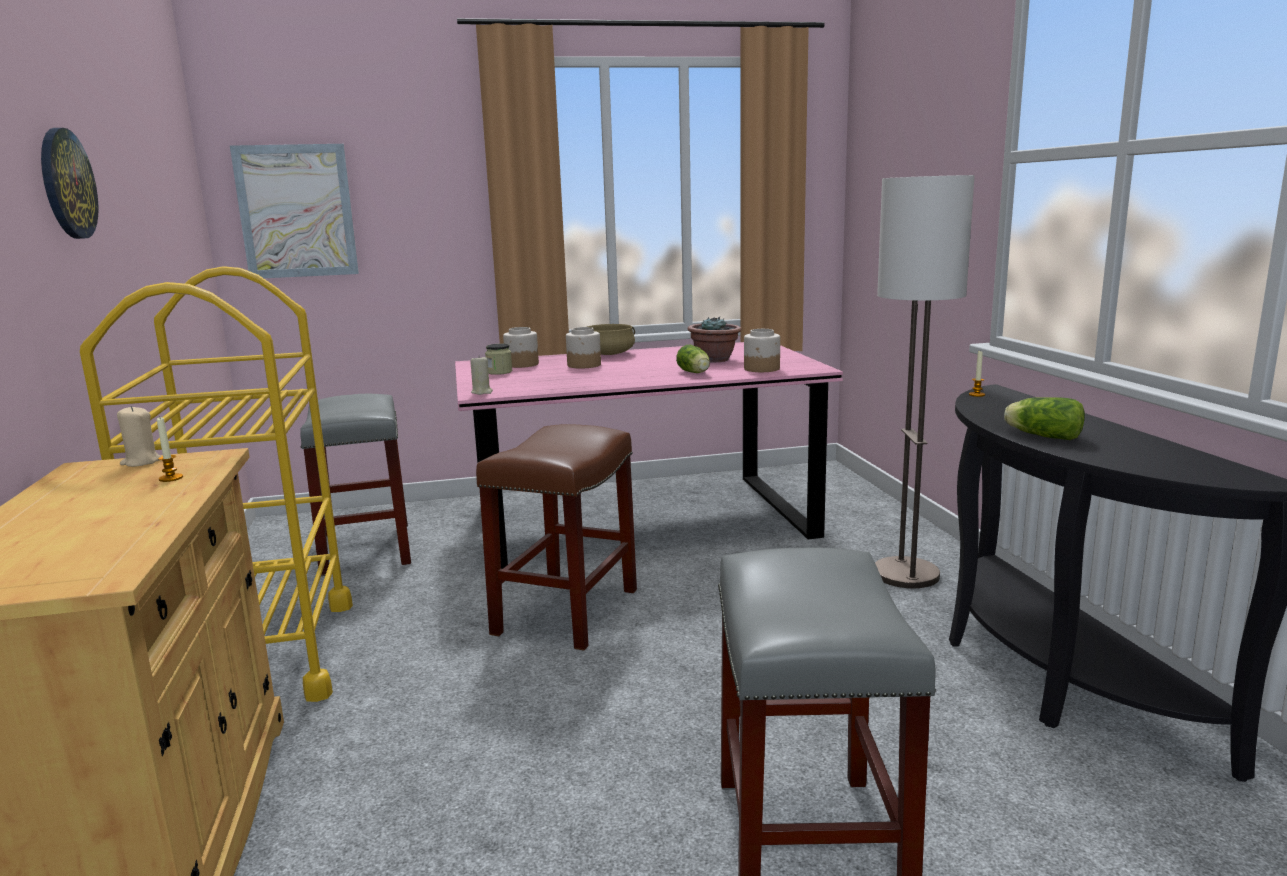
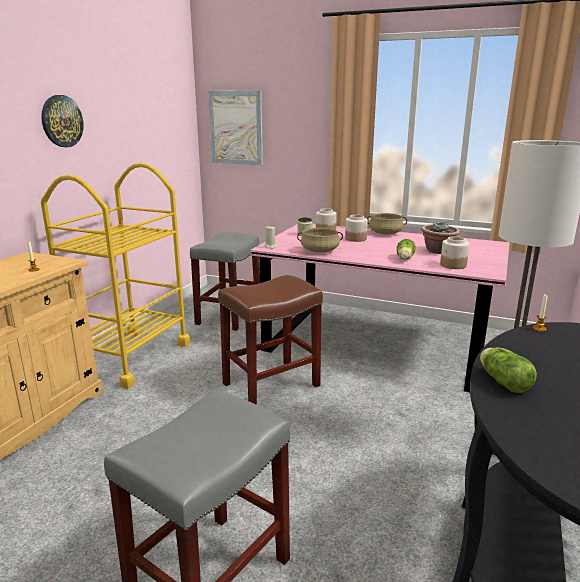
camera: 35 degrees right, 5 degrees up
beige candle [117,406,161,467] -> none
none -> beige cooking pot [297,228,343,253]

